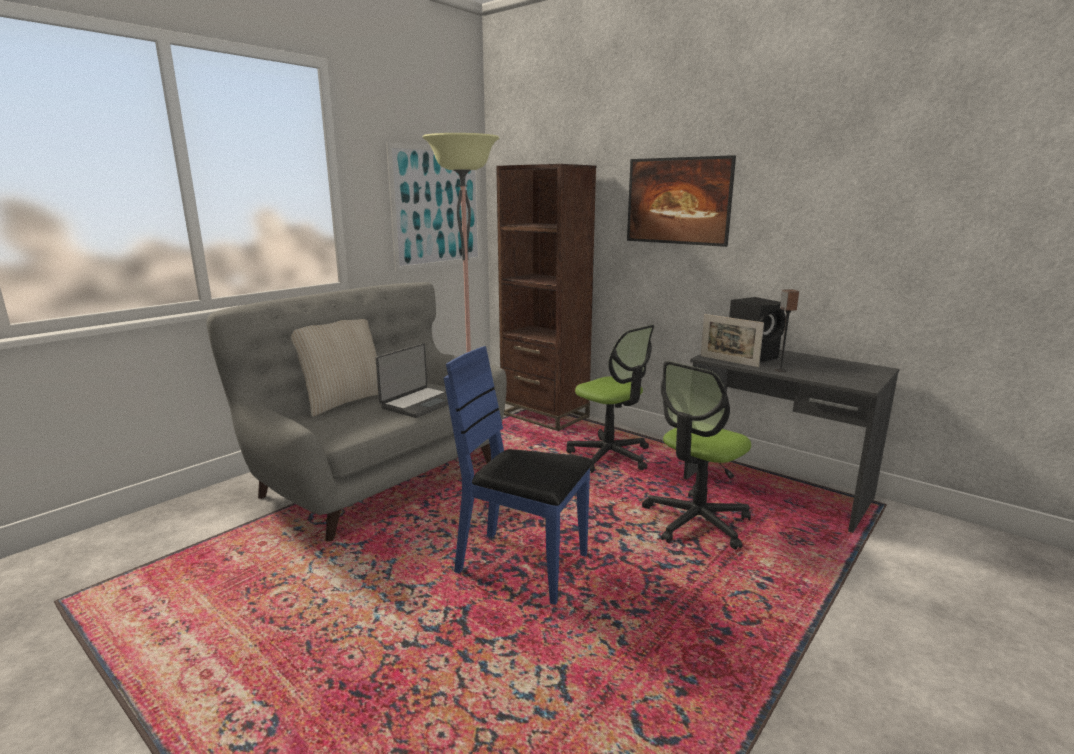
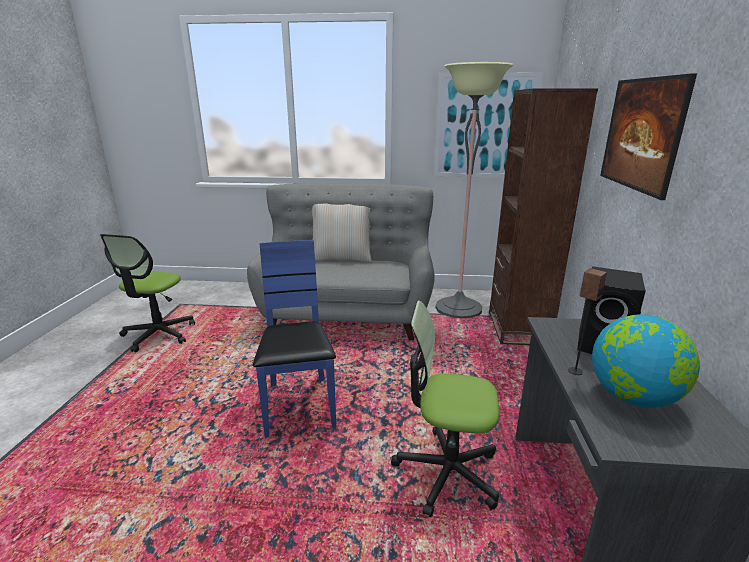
camera: 55 degrees right, 5 degrees up
laptop [375,343,448,418] -> none
office chair [566,325,654,473] -> office chair moved to [100,234,195,352]
picture frame [701,314,764,367] -> none
none -> globe [592,314,700,408]

